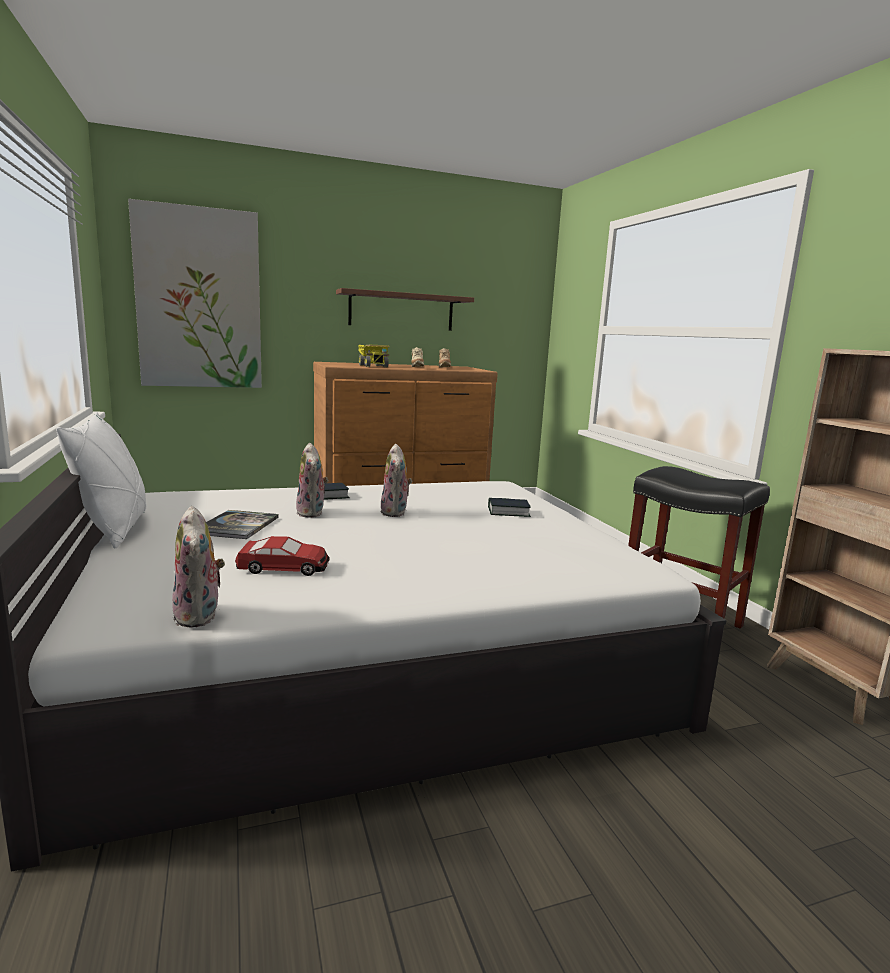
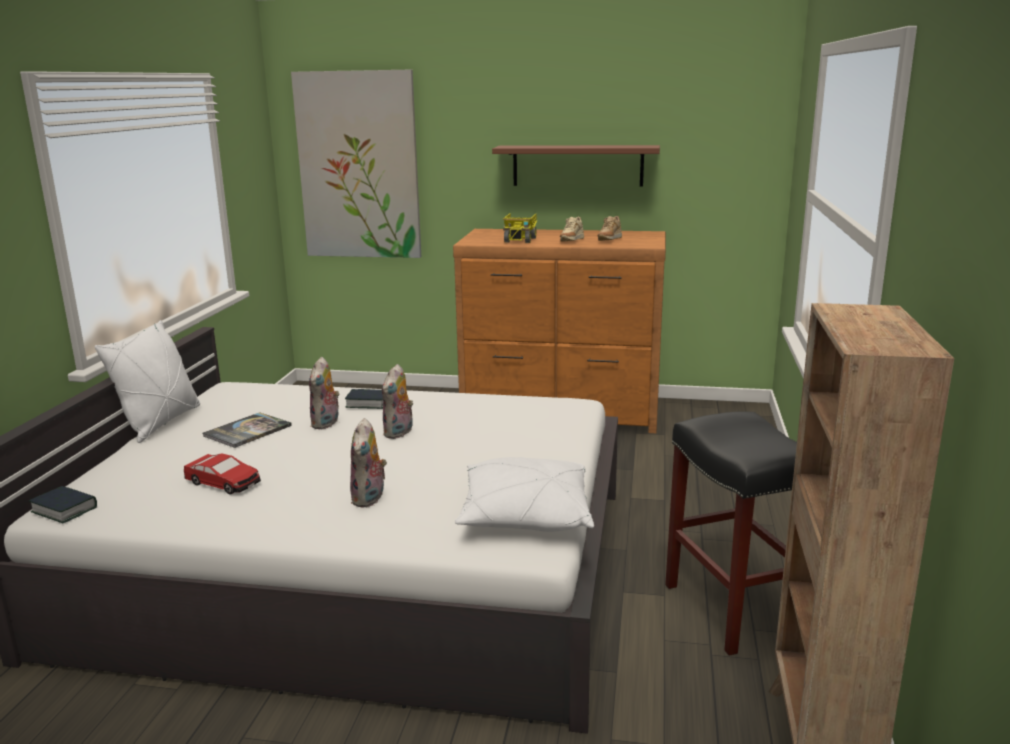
camera: 30 degrees right, 5 degrees up
plush toy [172,506,225,628] -> plush toy moved to [350,418,387,507]
book [488,498,531,517] -> book moved to [29,486,97,523]
none -> white pillow [455,457,594,532]

